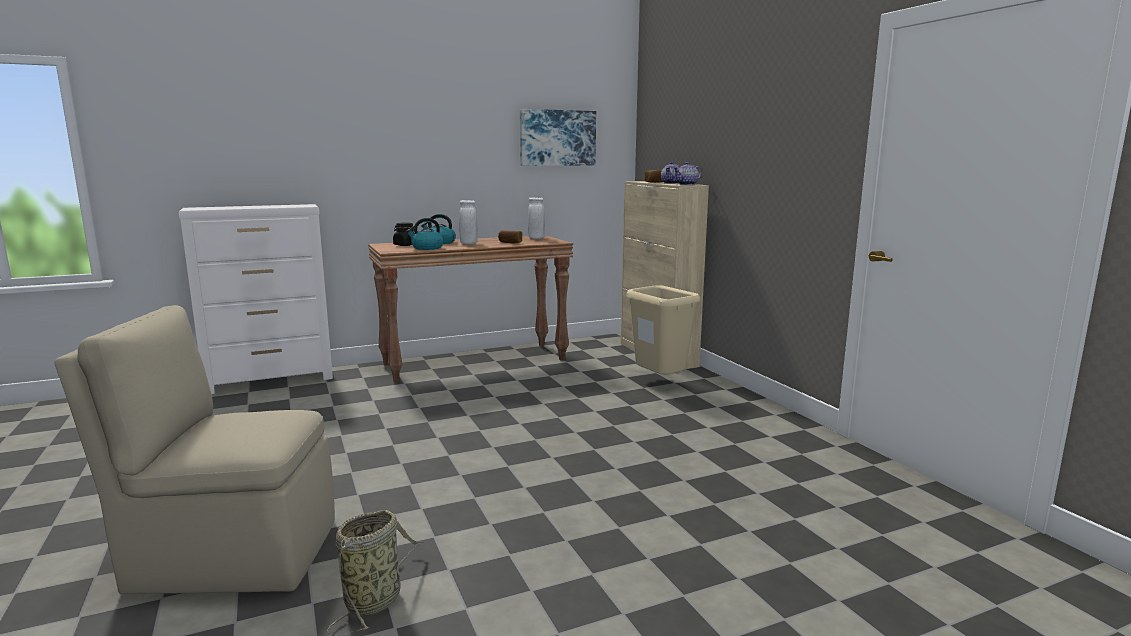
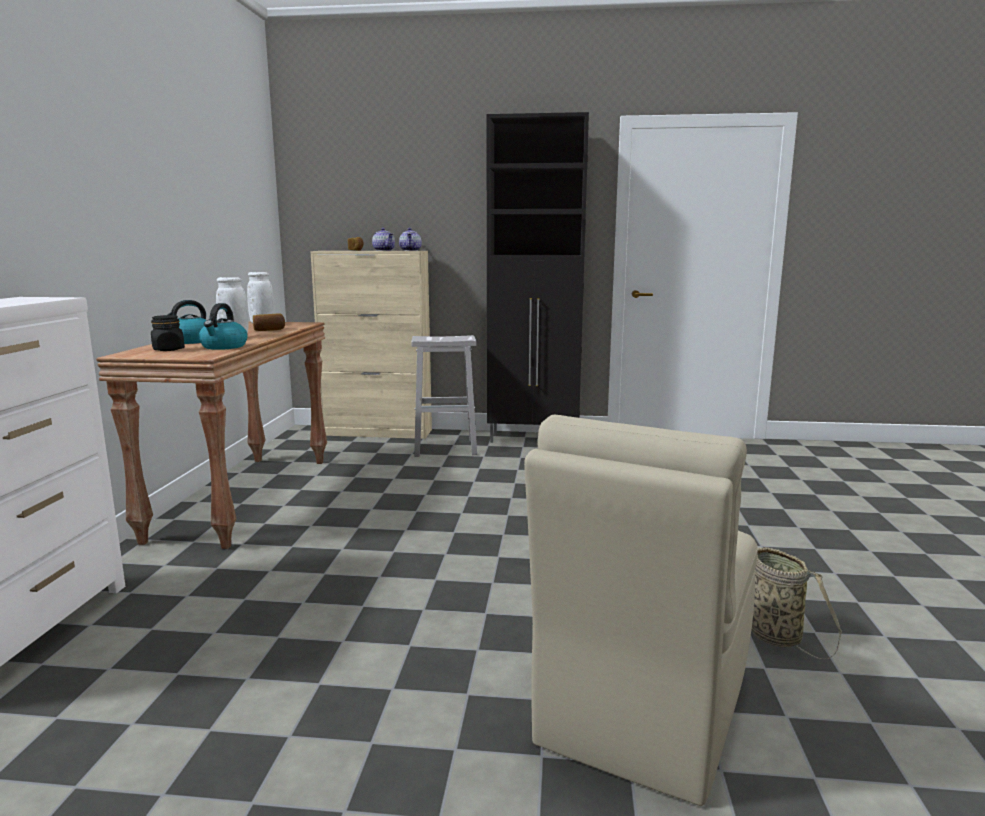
camera: 60 degrees left, 0 degrees up
picture [520,109,596,166] -> none
beige trash can [627,285,700,375] -> white stool [411,335,477,457]
none -> black cabinet [486,112,589,443]

